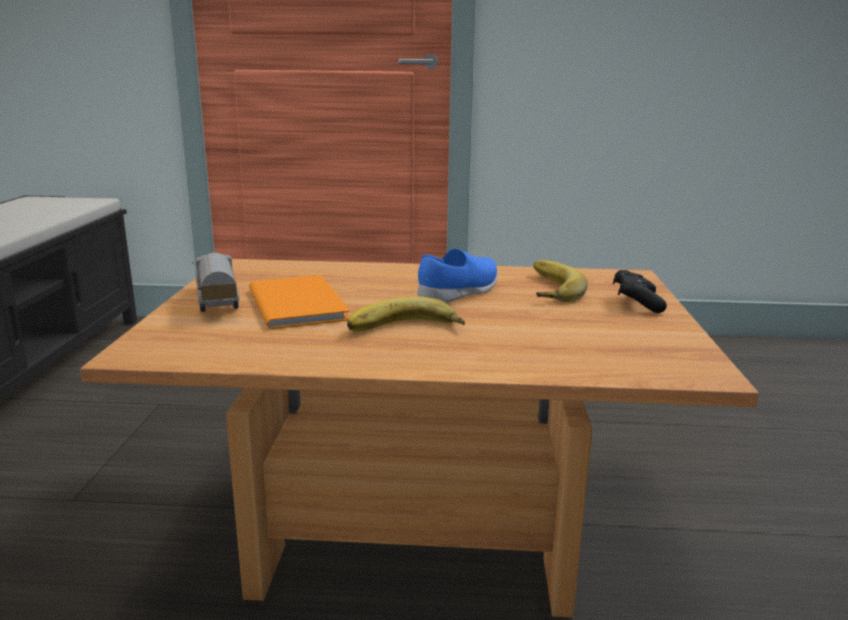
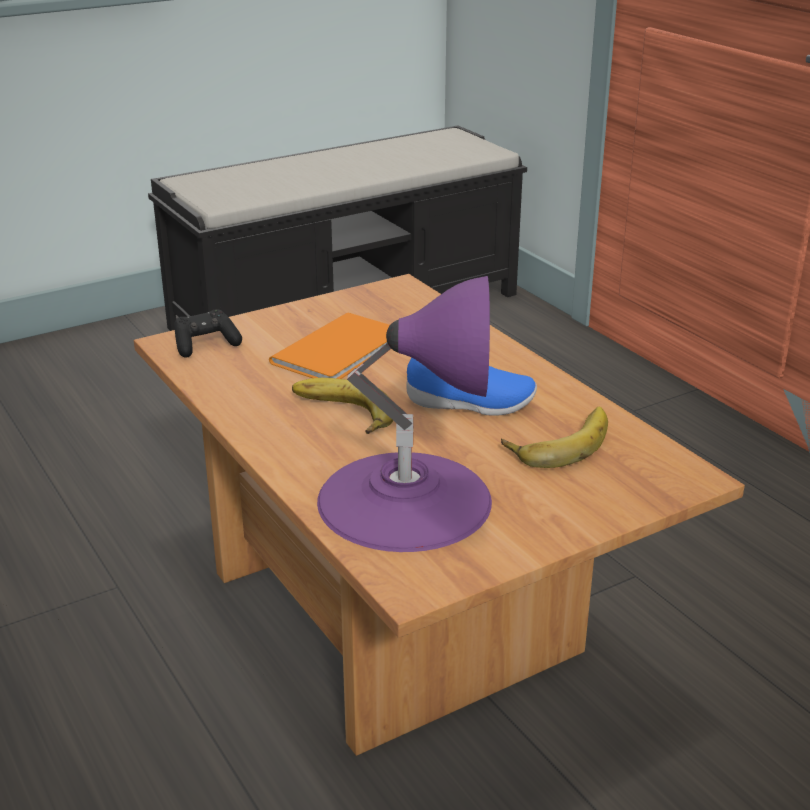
camera: 55 degrees right, 10 degrees up
toy truck [192,252,239,312] -> none
black game controller [613,270,667,313] -> black game controller moved to [174,309,242,358]
none -> purple table lamp [317,276,492,552]

